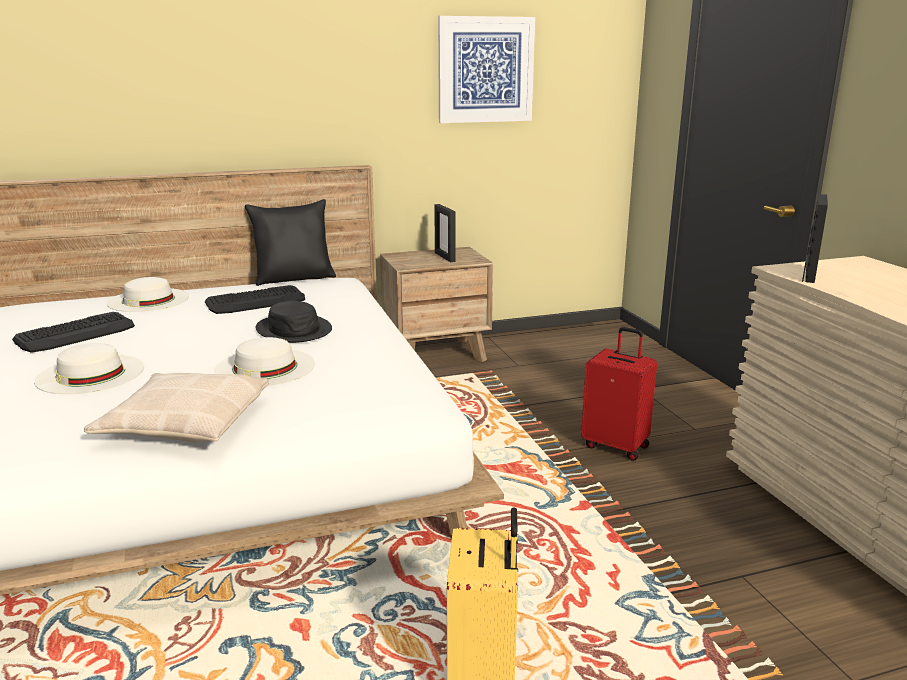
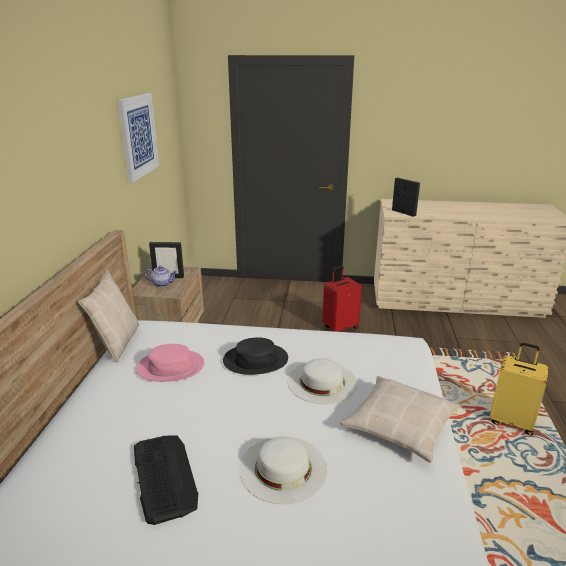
camera: 65 degrees left, 5 degrees up
white hat [107,277,189,312] -> none
keyboard [205,285,305,314] -> pink hat [136,344,204,382]
black pillow [245,199,336,286] -> beige pillow [78,269,139,363]
none -> teapot [145,266,177,287]

